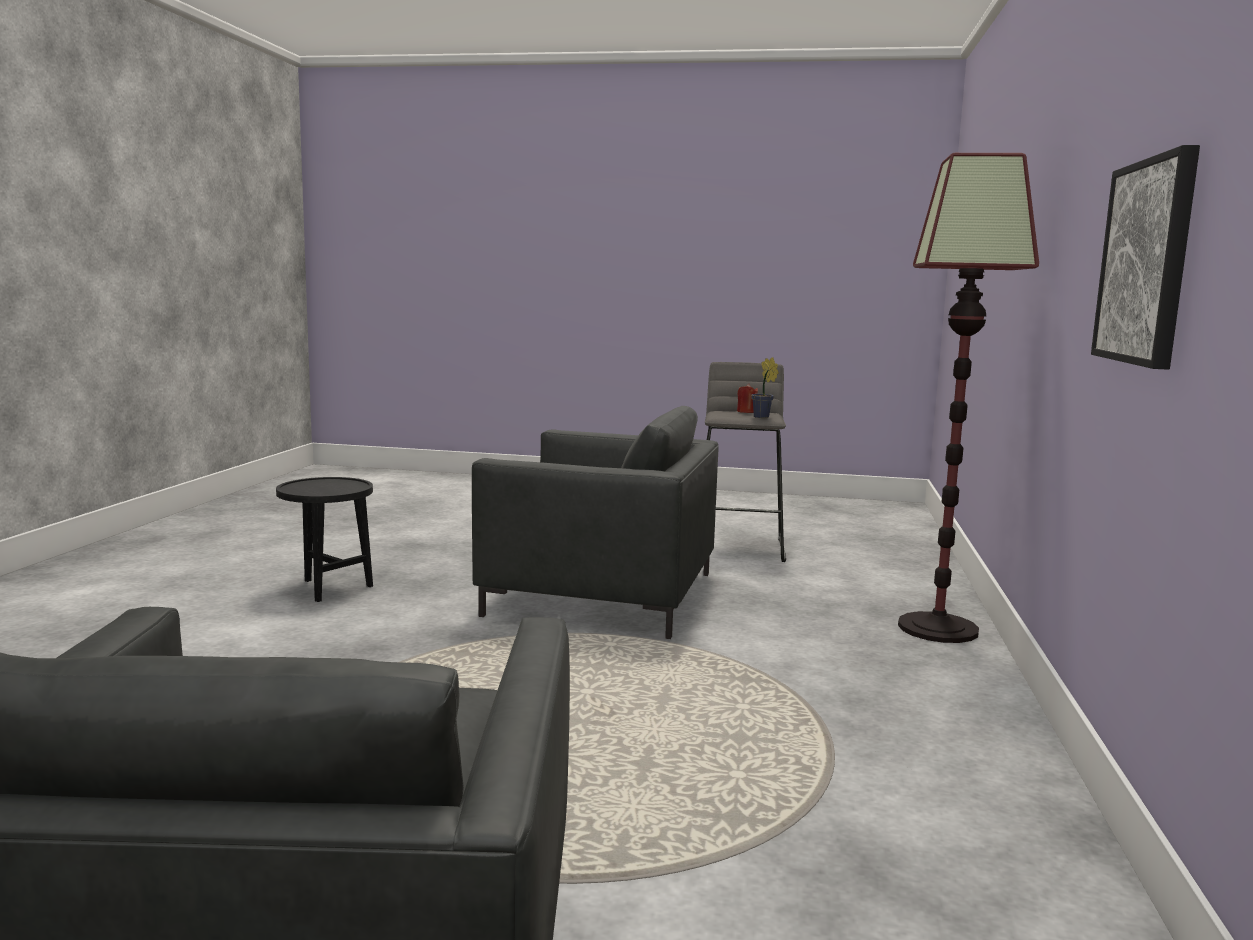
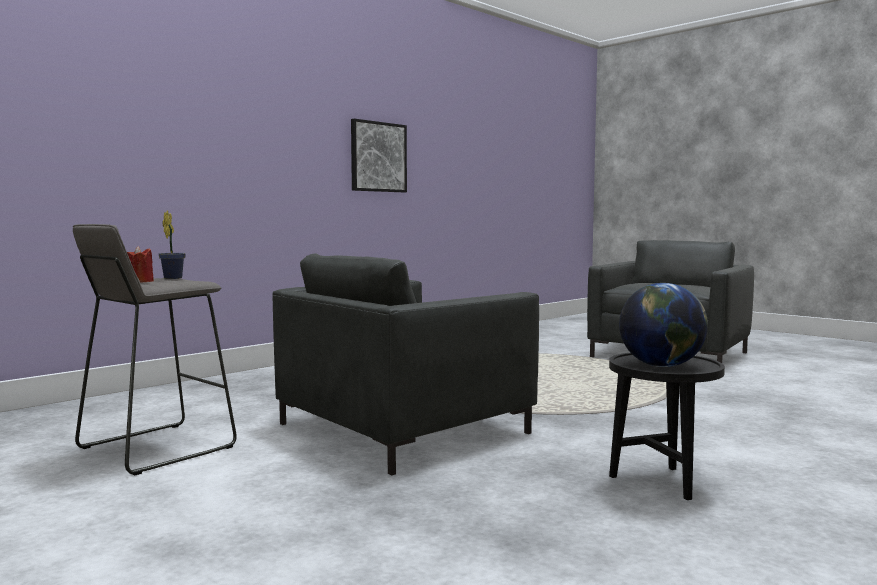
camera: 145 degrees left, 5 degrees down
grey armchair [472,406,719,639] -> grey armchair turned 90 degrees counterclockwise [272,254,539,476]
floor lamp [898,153,1039,643] -> none
none -> globe [619,283,708,367]

